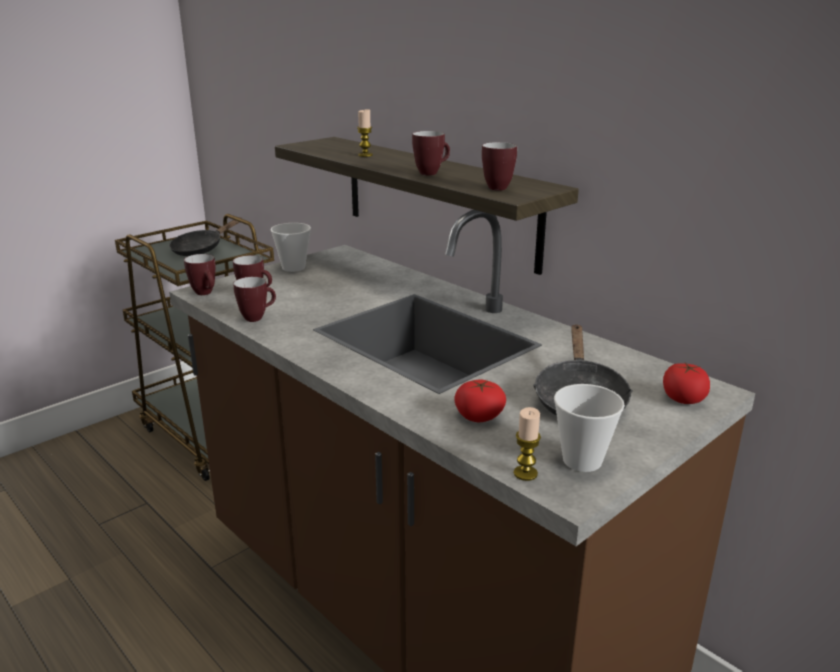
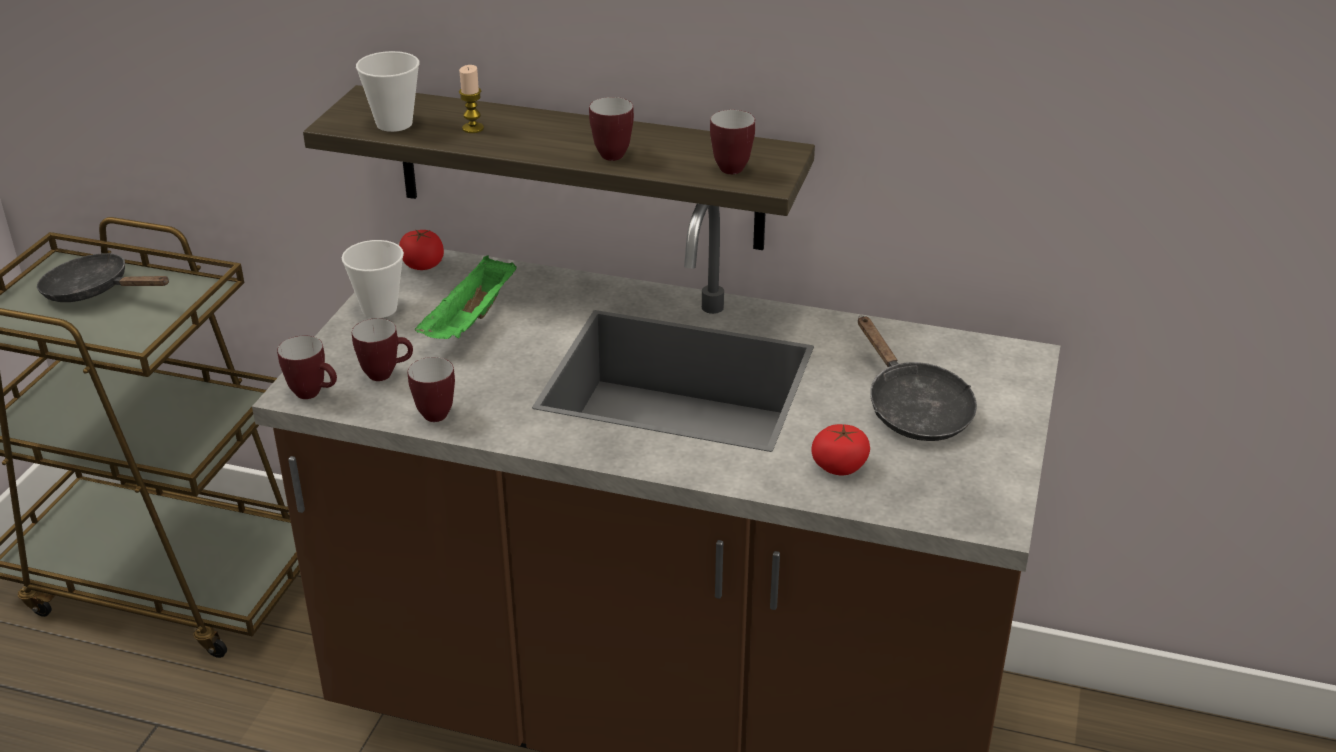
camera: 30 degrees left, 10 degrees up
black frying pan [169,217,242,256] -> black frying pan turned 105 degrees clockwise [37,253,169,302]
candle [514,407,541,481] -> none
cup [554,384,625,472] -> cup moved to [356,51,419,132]
tomato [663,363,710,404] -> tomato moved to [399,229,444,270]
none -> green tray [415,256,517,339]

